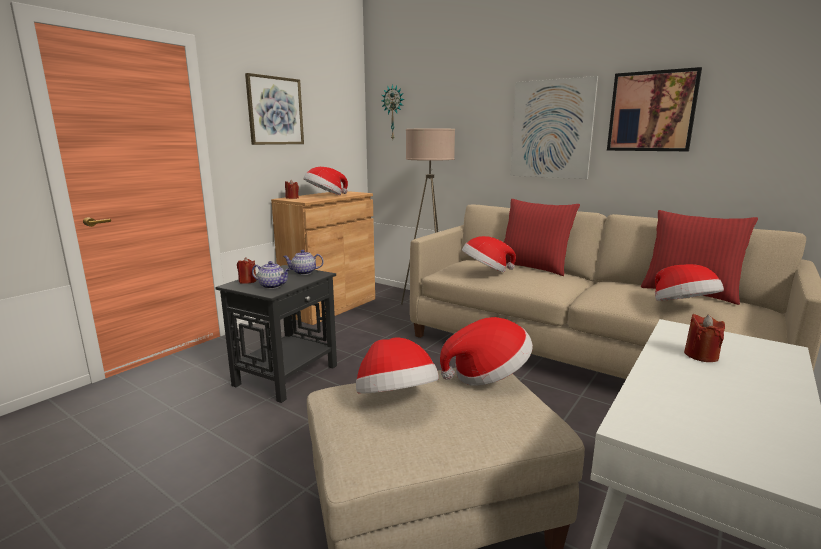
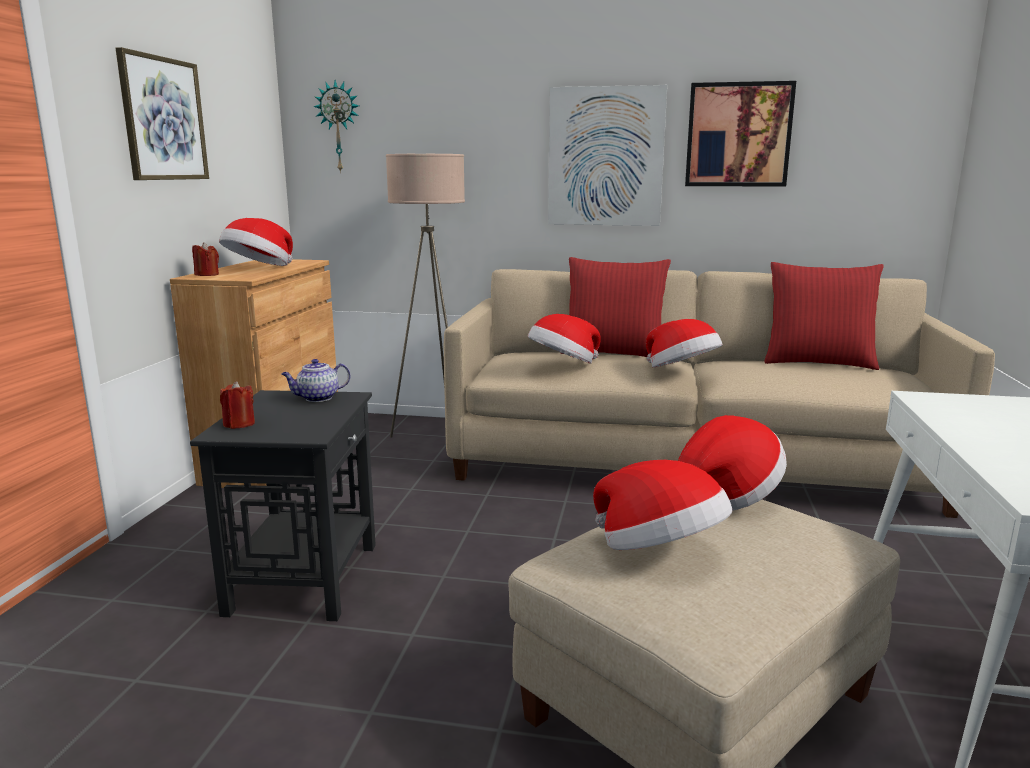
camera: 25 degrees left, 0 degrees up
teapot [252,261,291,289] -> none
hat [655,264,724,301] -> hat moved to [646,319,722,368]
red candle [684,314,725,362] -> none

